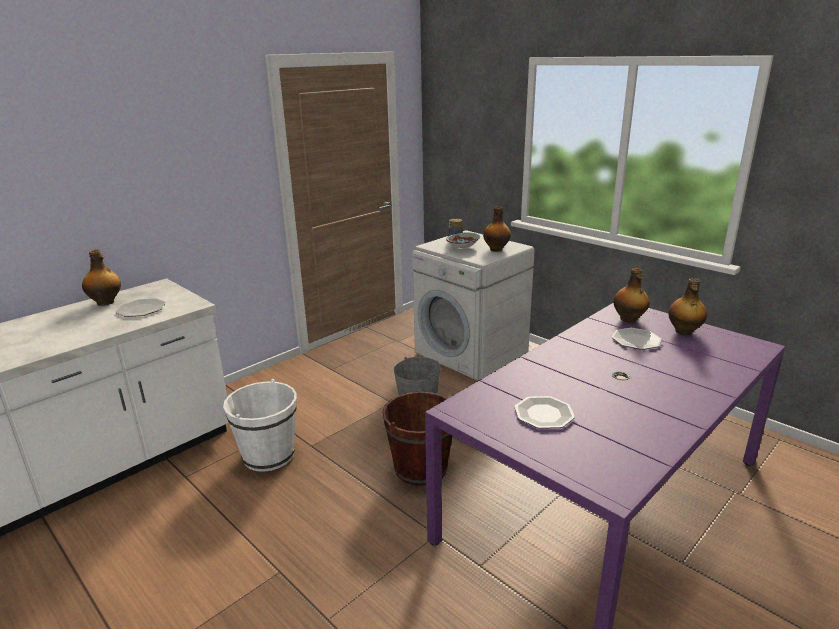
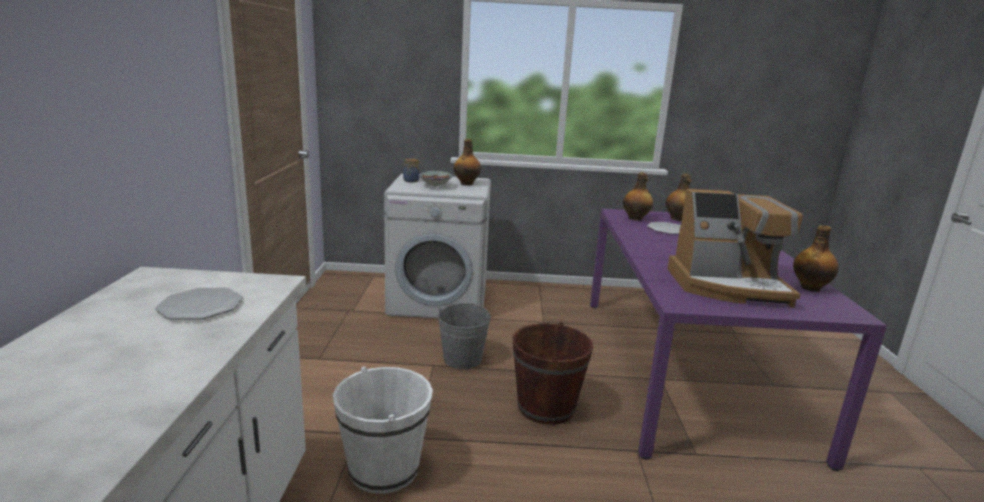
camera: 45 degrees left, 5 degrees down
bottle [82,249,121,306] -> bottle moved to [793,225,839,292]
plate [514,396,575,429] -> coffee machine [667,189,803,308]

